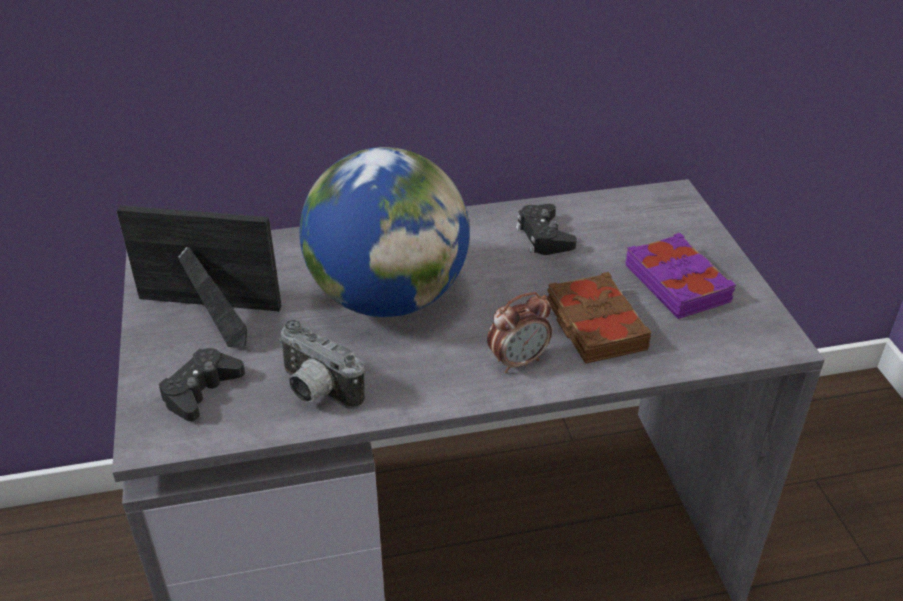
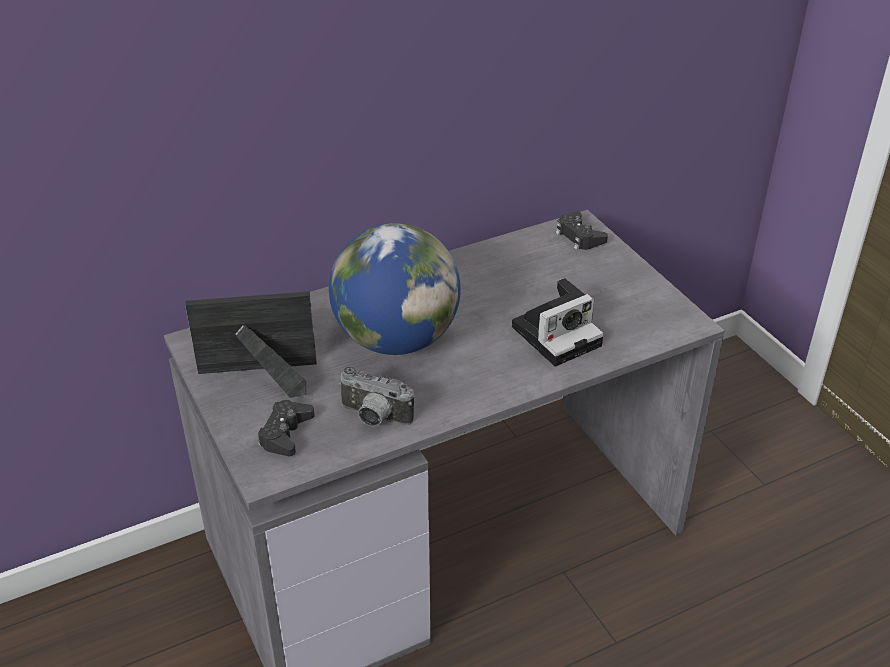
camera: 15 degrees left, 0 degrees up
alarm clock [487,292,552,373] -> none
black game controller [516,204,577,255] -> black game controller moved to [556,212,608,250]
brown book [547,272,652,364] -> camera [512,278,604,367]
purple book [625,233,736,319] -> none

